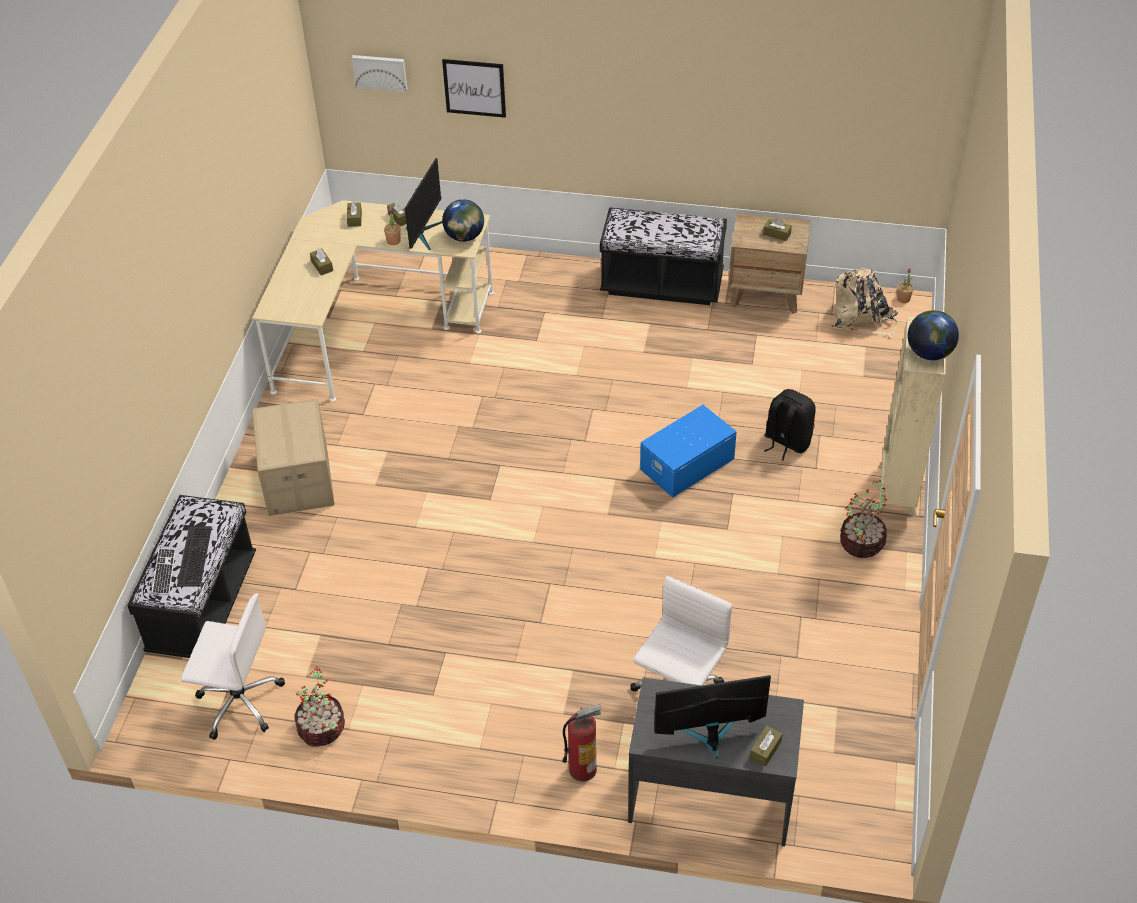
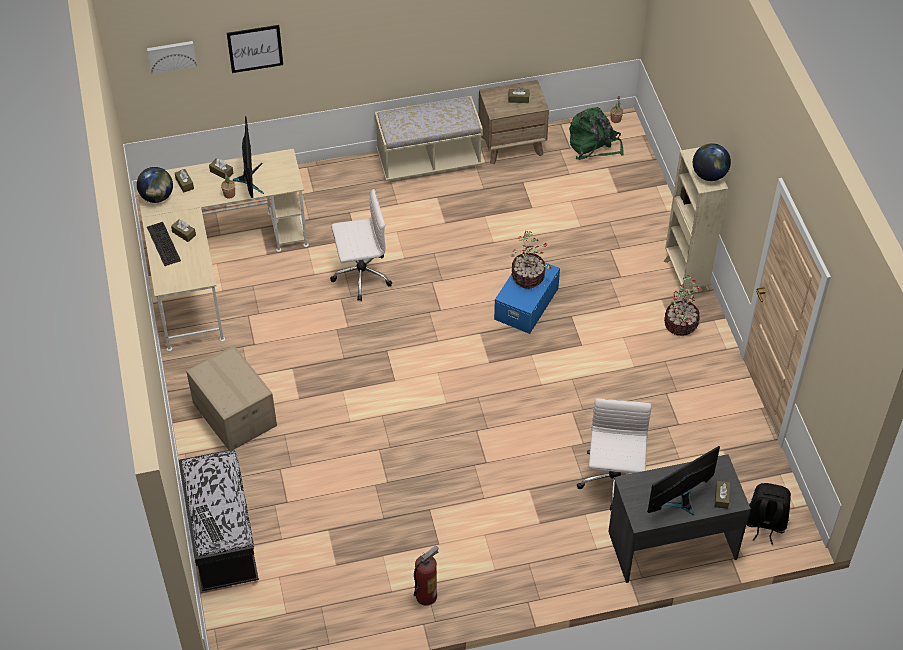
camera: 25 degrees left, 5 degrees up
keyboard [177,526,212,587] -> keyboard moved to [147,222,181,266]
white office chair [181,593,285,740] -> white office chair moved to [330,189,392,301]
potted plant [294,666,345,747] -> potted plant moved to [511,231,552,289]
globe [442,199,484,242] -> globe moved to [137,167,173,203]
fire extinguisher [563,704,601,781] -> fire extinguisher moved to [414,545,439,606]
black bench [600,207,727,305] -> beige bench [375,96,483,182]
black backpack [764,389,816,461] -> black backpack moved to [746,483,791,544]
beige backpack [832,268,898,339] -> green backpack [569,107,624,160]

